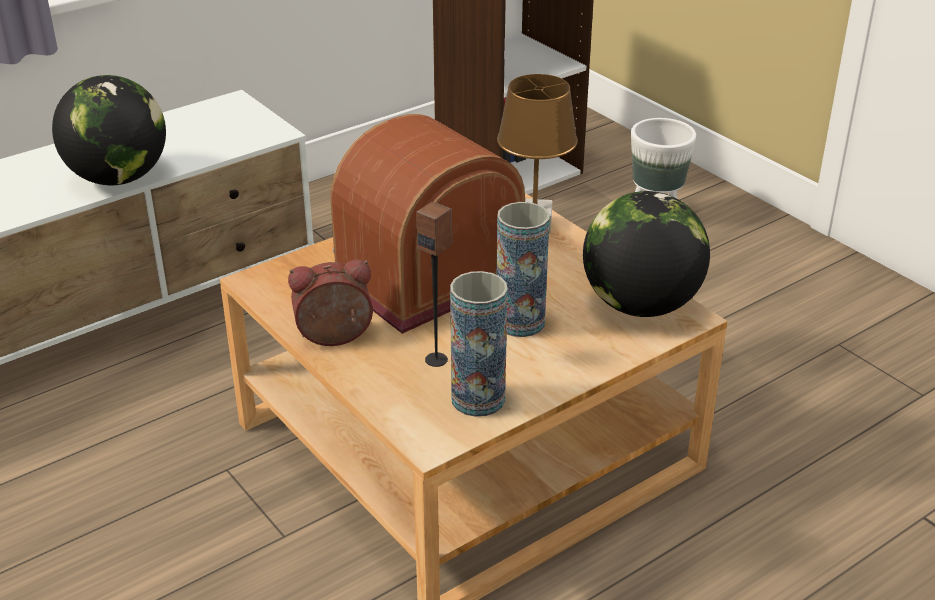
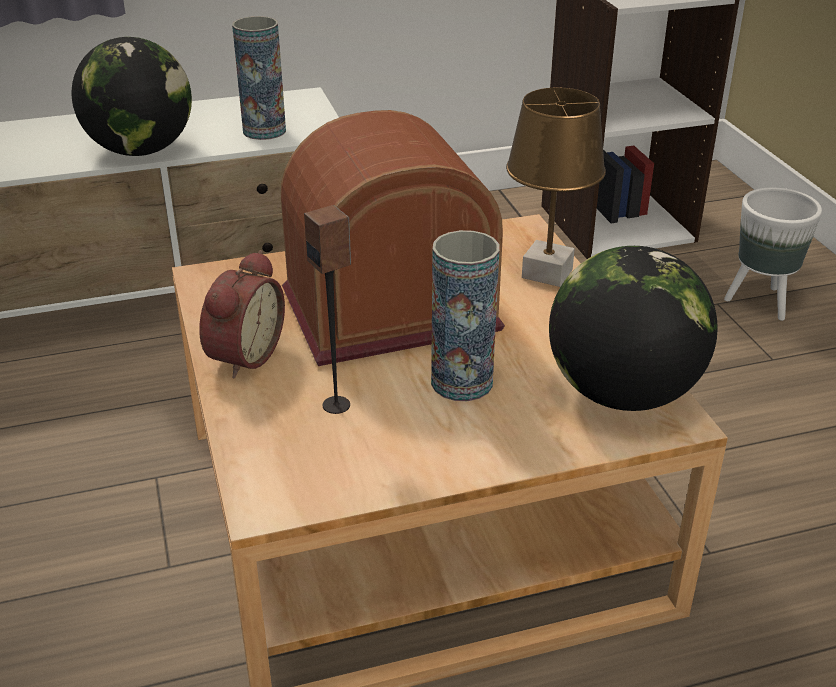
camera: 20 degrees right, 0 degrees up
alarm clock [288,259,373,346] -> alarm clock turned 105 degrees clockwise [199,250,285,379]
vase [450,271,508,417] -> vase moved to [232,16,286,140]

